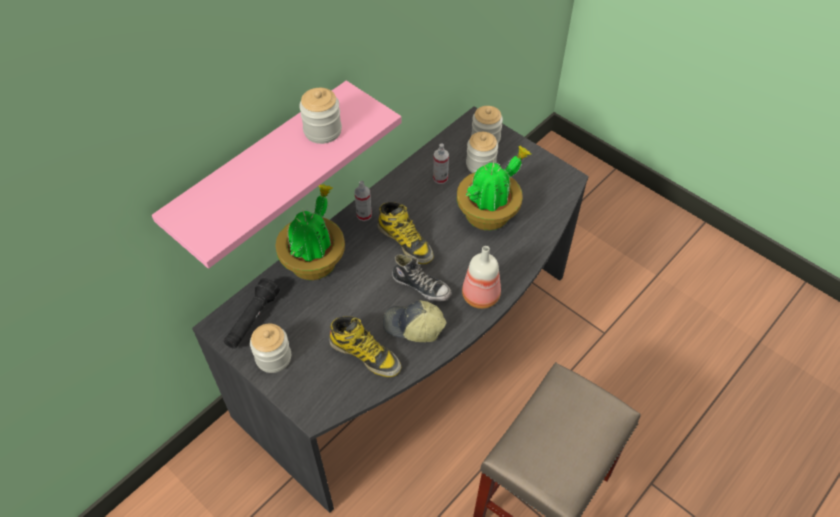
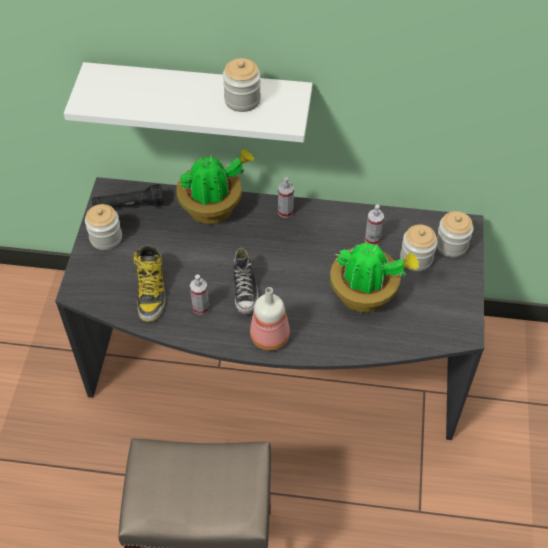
camera: 55 degrees right, 0 degrees up
pink shelf [152,81,402,269] -> white shelf [64,62,312,143]
boot [378,202,434,264] -> none
cap [383,300,447,342] -> spray bottle [190,274,209,315]

